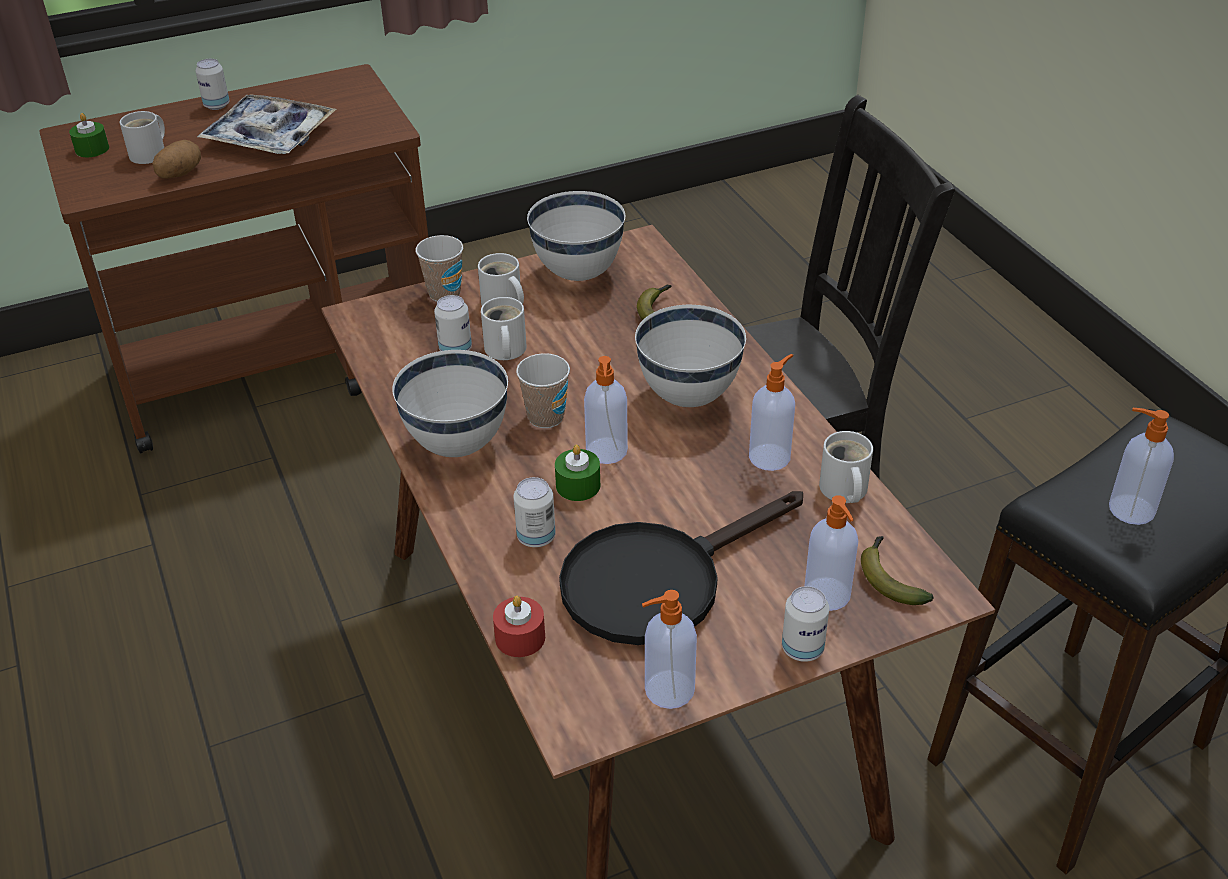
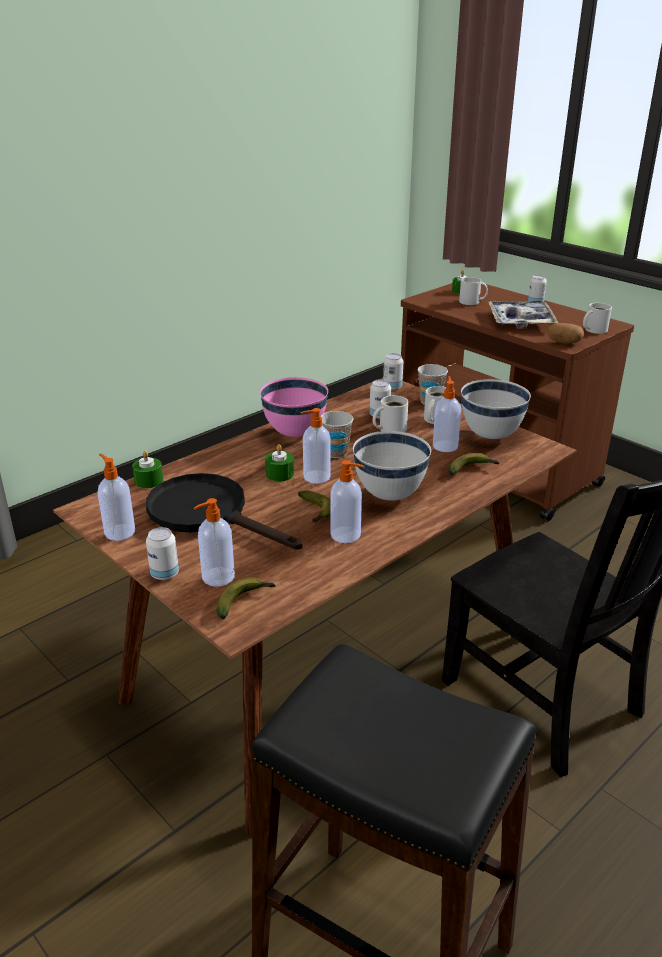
camera: 70 degrees right, 10 degrees down
potato [152,140,201,179] -> potato moved to [547,323,584,344]
white bowl [392,350,508,457] -> pink bowl [260,377,328,437]
red candle [493,596,545,657] -> green candle [132,451,163,488]
can [513,477,556,547] -> can moved to [383,353,403,390]
white mug [819,431,873,503] -> white mug moved to [583,303,612,334]
soap dispenser [1109,408,1174,525] -> soap dispenser moved to [433,376,461,452]
none -> banana [298,490,330,523]

